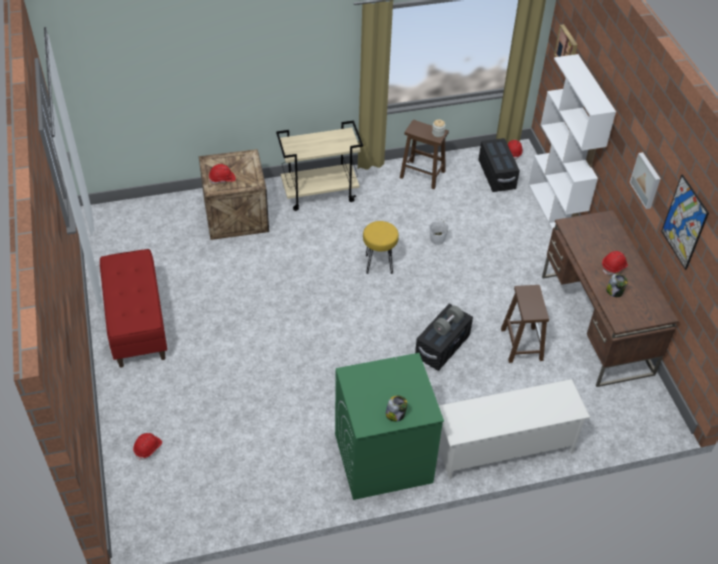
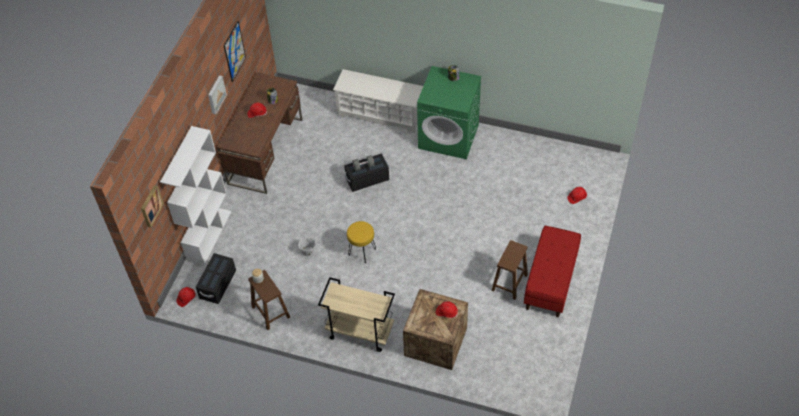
camera: 145 degrees left, 5 degrees up
brown stool [501,285,549,363] -> brown stool moved to [491,240,528,300]

